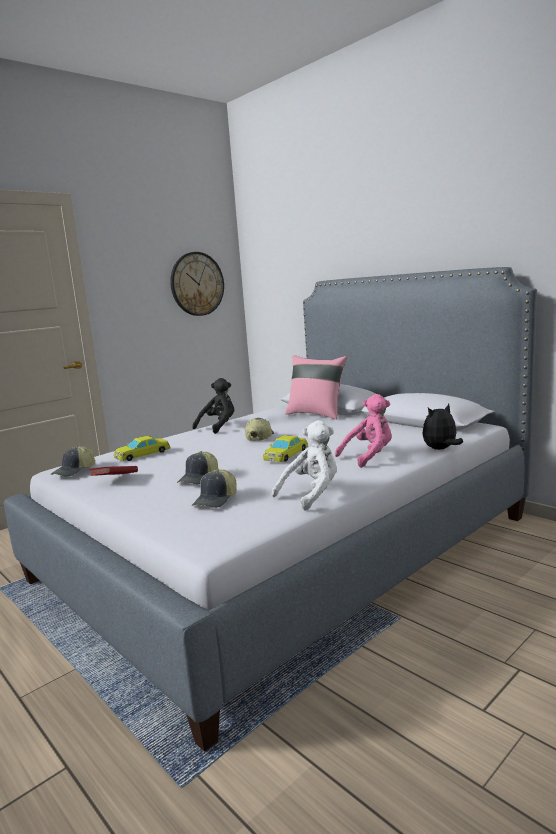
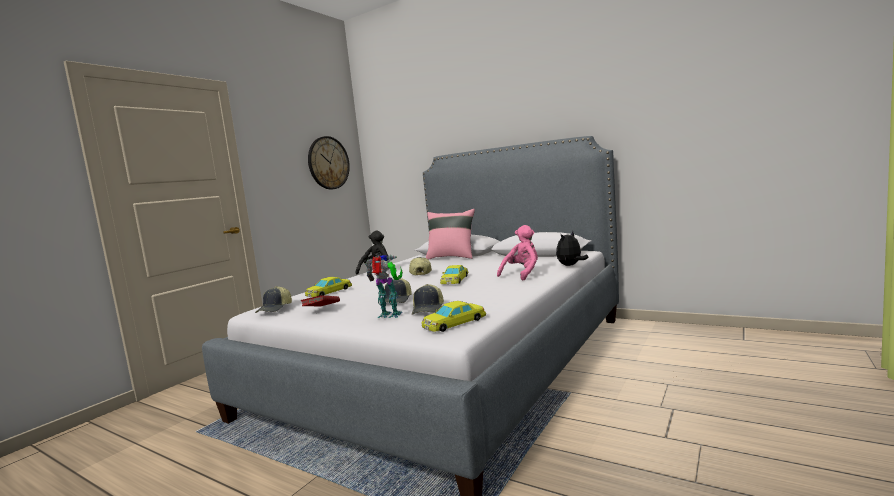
camera: 15 degrees left, 5 degrees down
white plush toy [272,420,337,511] -> none
none -> toy robot [365,255,403,318]
none -> yellow toy car [421,301,486,332]

